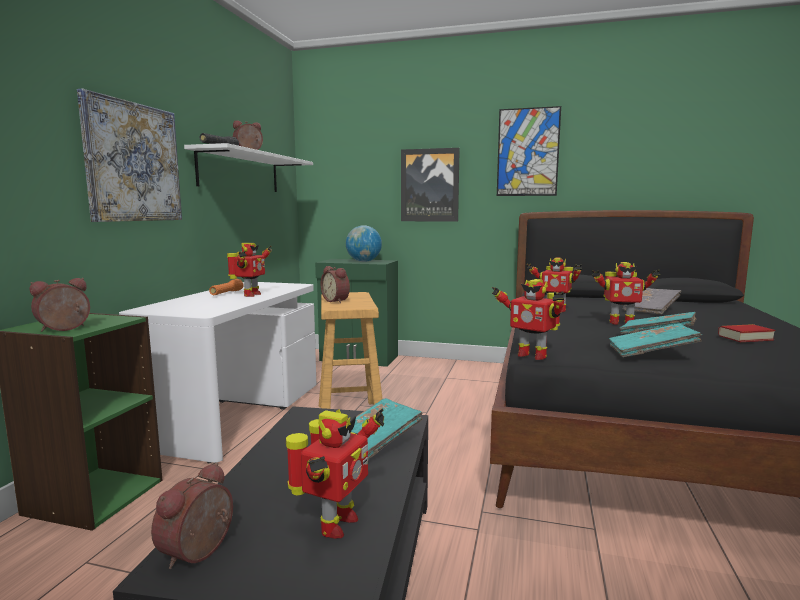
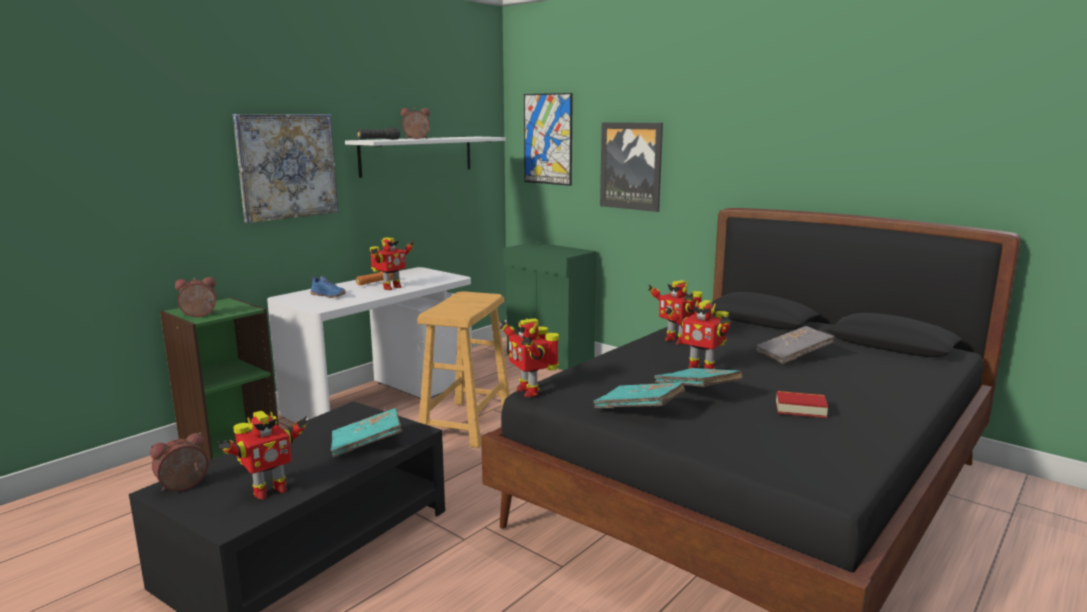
camera: 25 degrees right, 5 degrees up
alarm clock [320,266,350,303] -> none
globe [346,225,382,262] -> none
picture [497,106,561,196] -> picture moved to [524,93,573,186]
none -> blue shoe [310,276,346,298]

